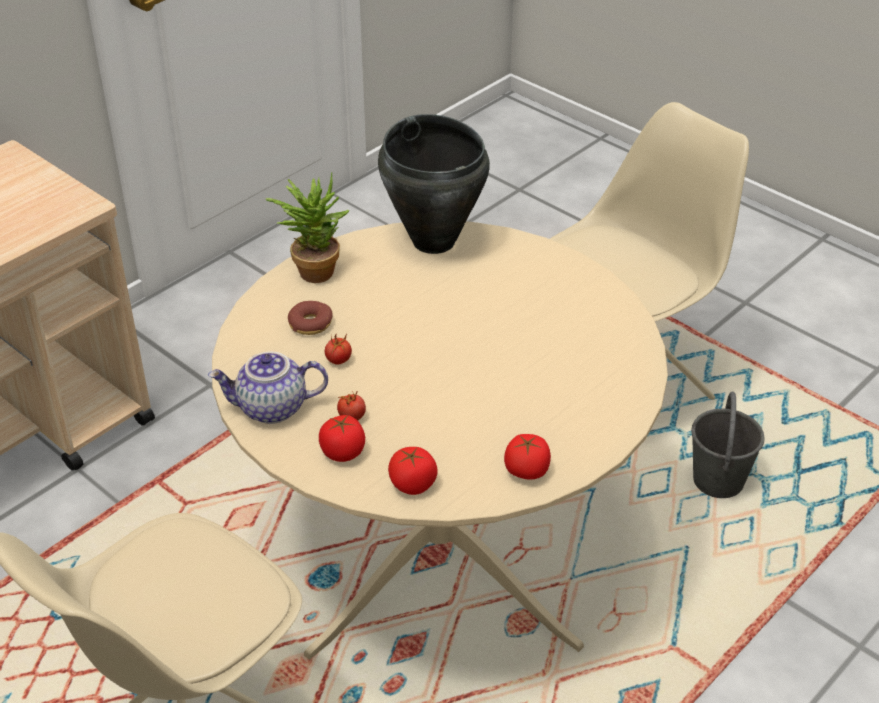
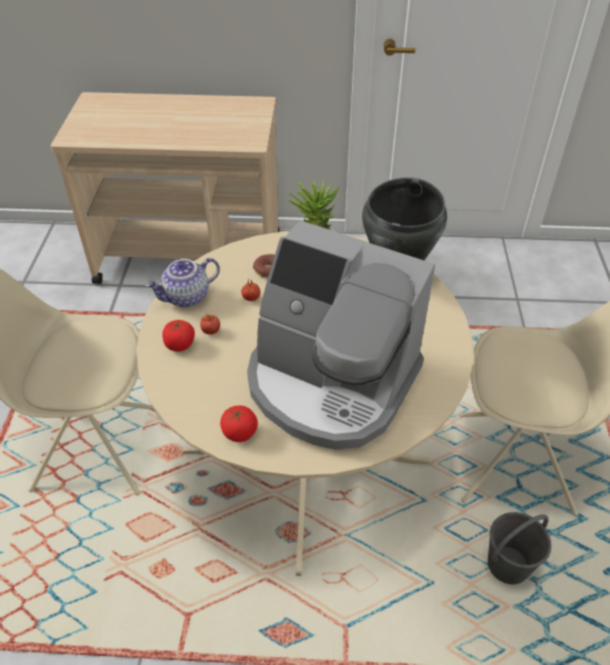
camera: 50 degrees right, 5 degrees up
teapot [208,352,328,424] -> teapot turned 75 degrees counterclockwise [145,258,220,307]
tomato [388,447,438,495] -> none
none -> coffee machine [247,220,435,450]

